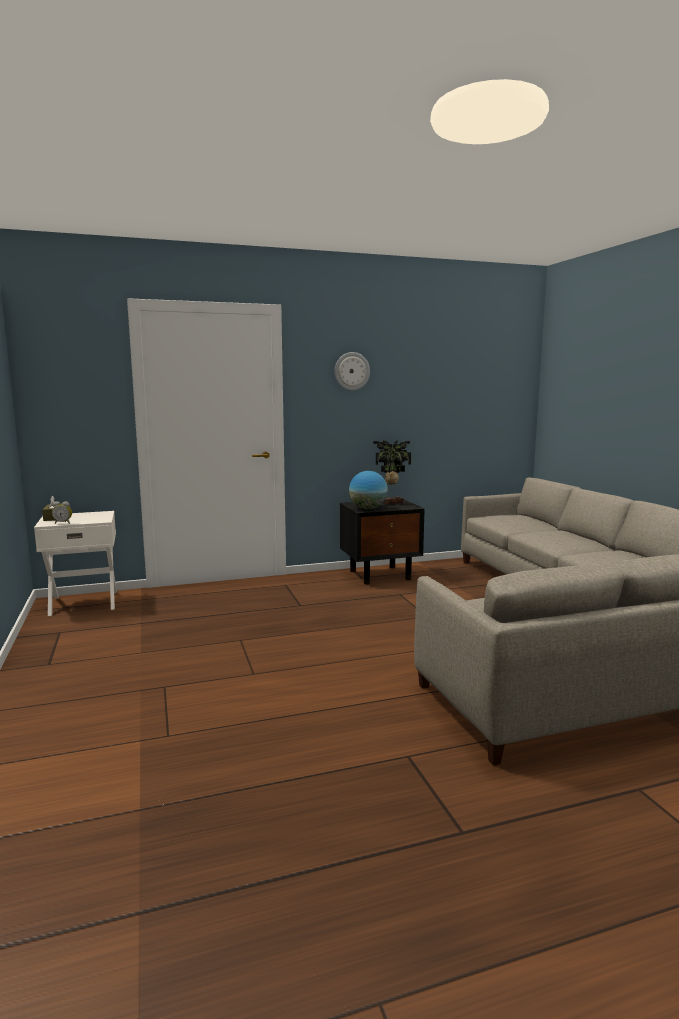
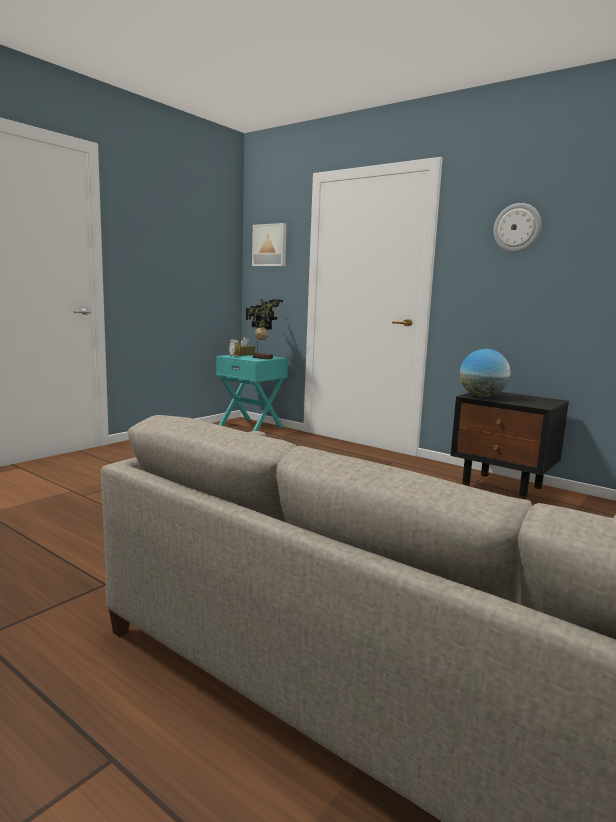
camera: 55 degrees right, 0 degrees up
white nightstand [34,511,117,616] -> turquoise nightstand [216,355,288,431]
potted plant [373,440,411,505] -> potted plant moved to [246,299,283,359]
none -> picture [252,223,287,266]

